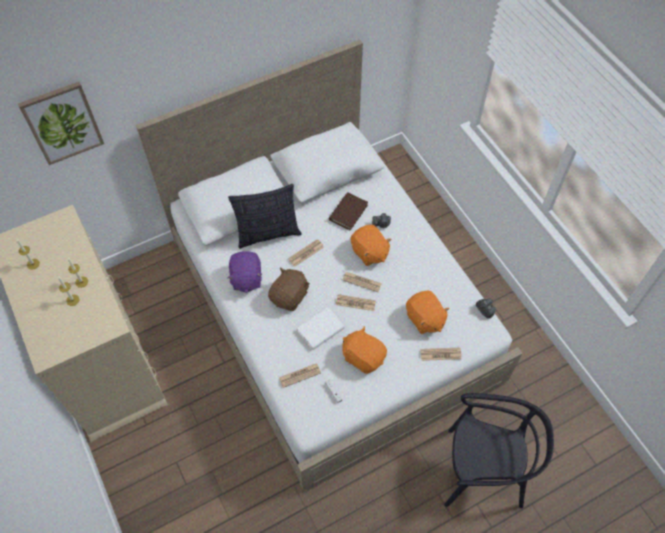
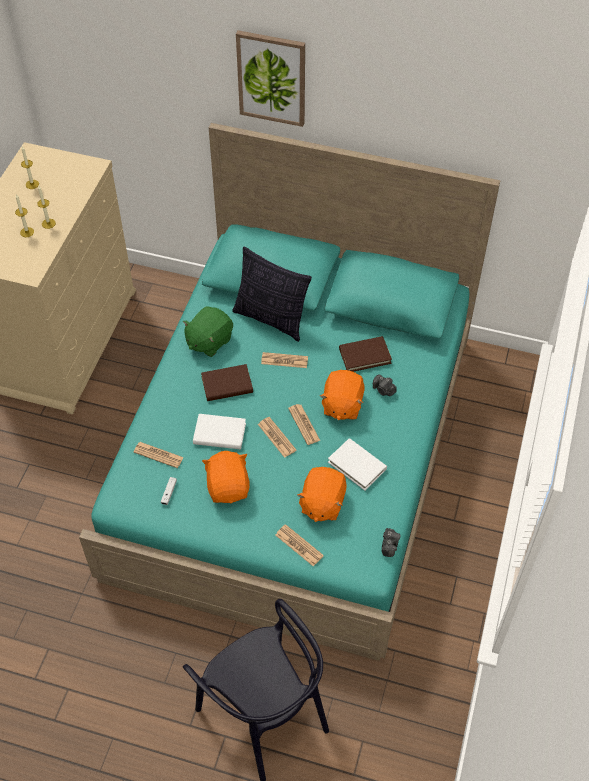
camera: 45 degrees right, 5 degrees down
picture [18,82,104,165] -> picture moved to [236,30,305,127]
white bed [136,39,523,491] -> turquoise bed [79,123,501,661]
purple plush toy [227,251,263,293] -> green plush toy [183,306,233,357]
brown plush toy [268,267,310,311] -> brown book [201,364,253,401]
none -> white book [328,438,387,491]

